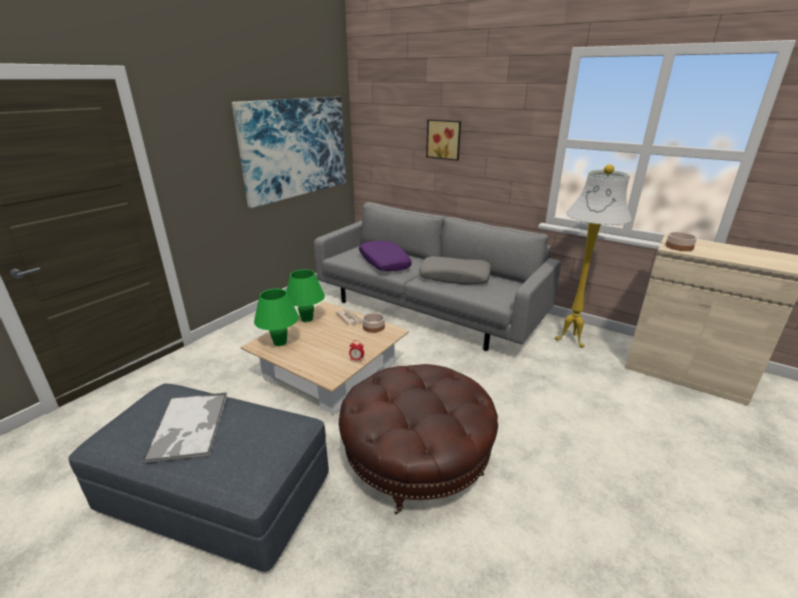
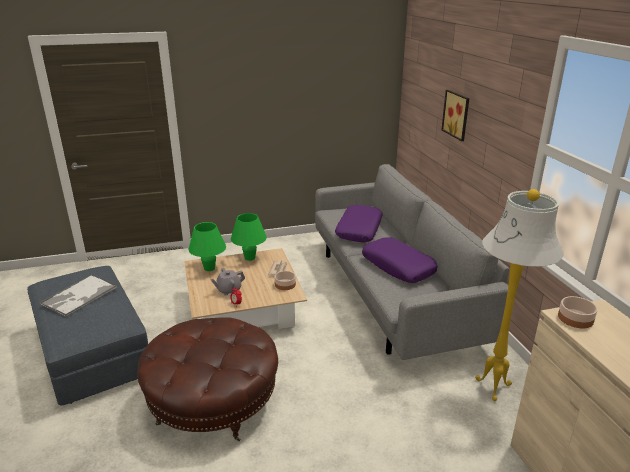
camera: 40 degrees right, 0 degrees up
picture [232,97,346,208] -> none
grey pillow [419,256,491,285] -> purple pillow [362,237,438,283]
none -> grey teapot [211,268,245,296]

